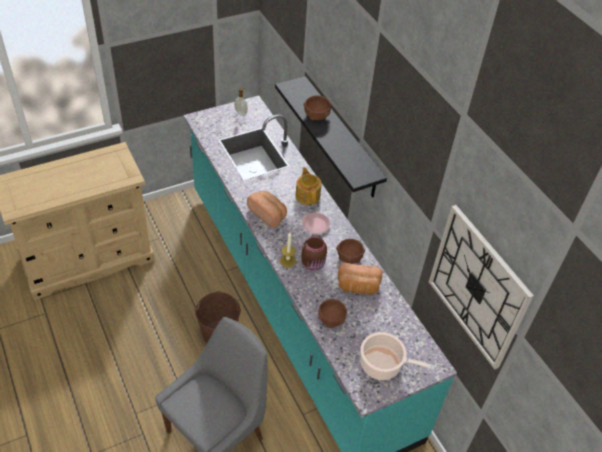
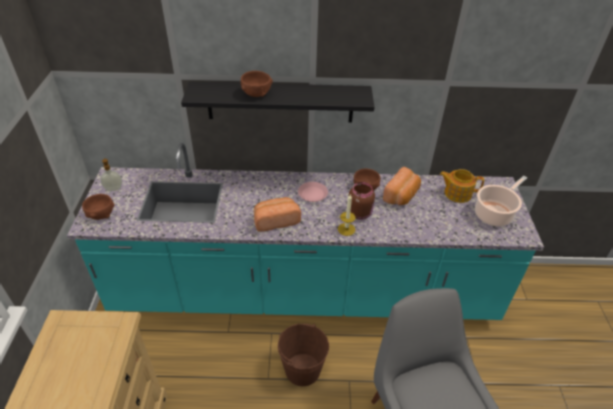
camera: 60 degrees left, 5 degrees down
teapot [295,167,321,205] -> teapot moved to [440,169,484,203]
brown bowl [318,299,347,328] -> brown bowl moved to [82,194,114,220]
wall clock [429,205,534,370] -> none

